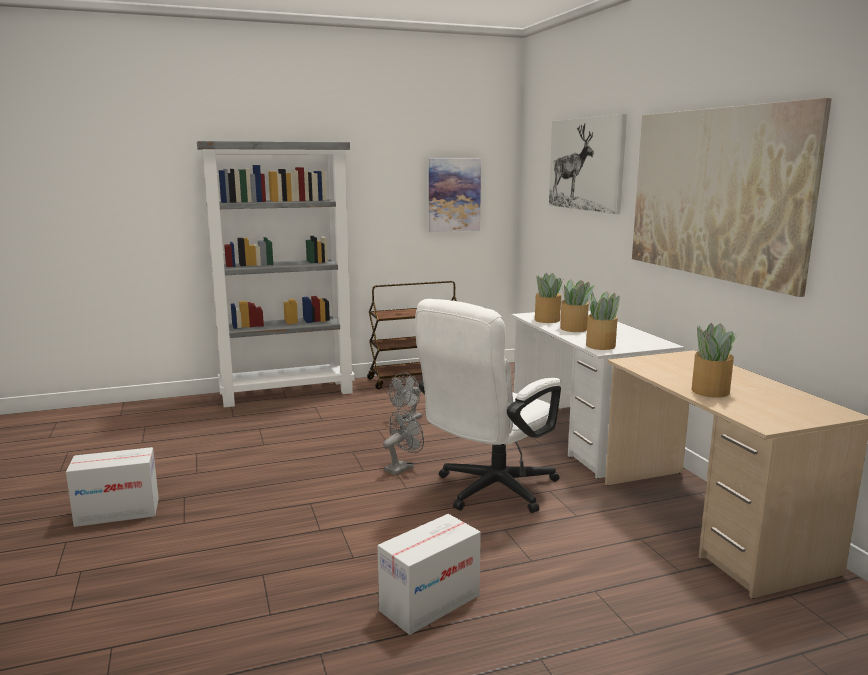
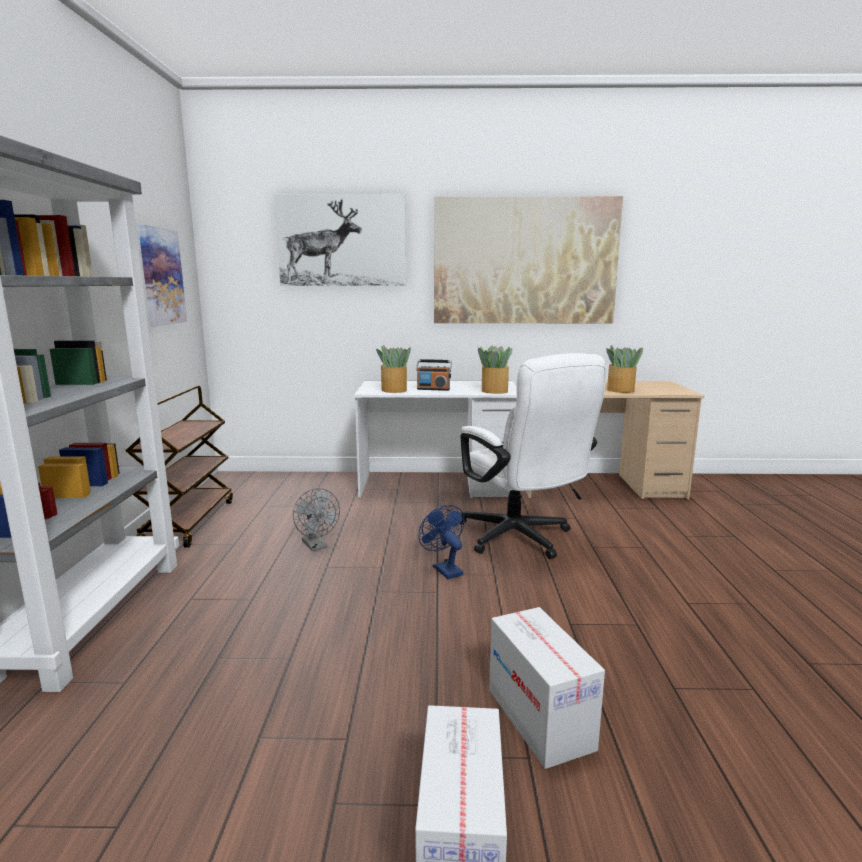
camera: 70 degrees left, 0 degrees up
cardboard box [378,514,481,635] -> cardboard box moved to [489,607,605,769]
grey fan [383,411,424,475] -> blue fan [418,505,465,579]
potted plant [560,279,594,332] -> radio [416,359,452,391]

